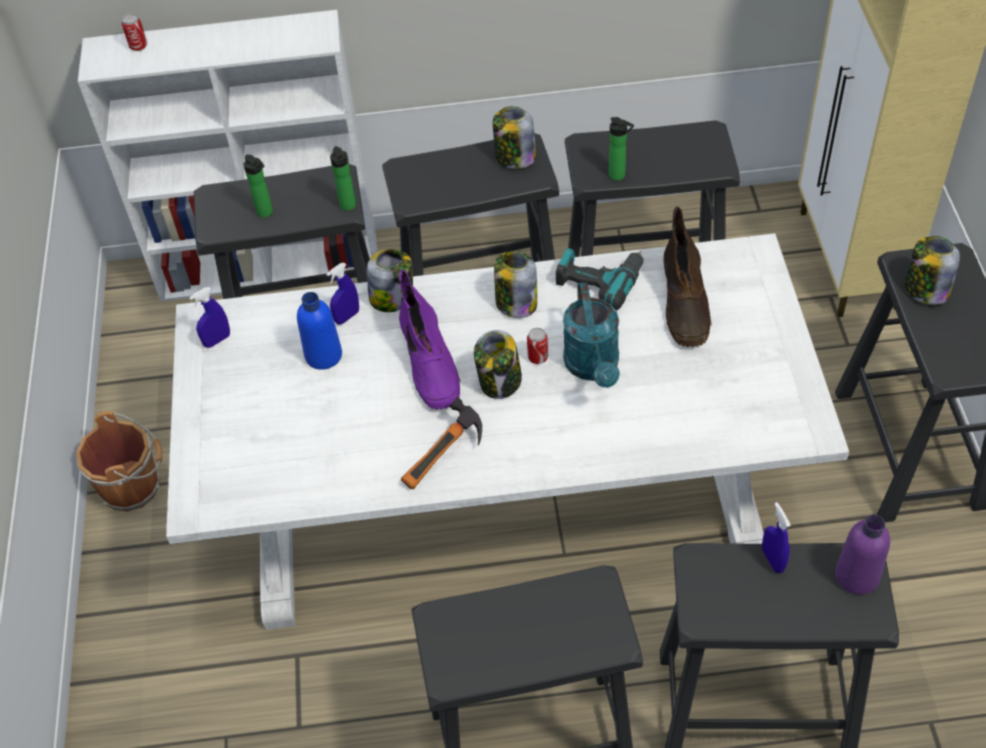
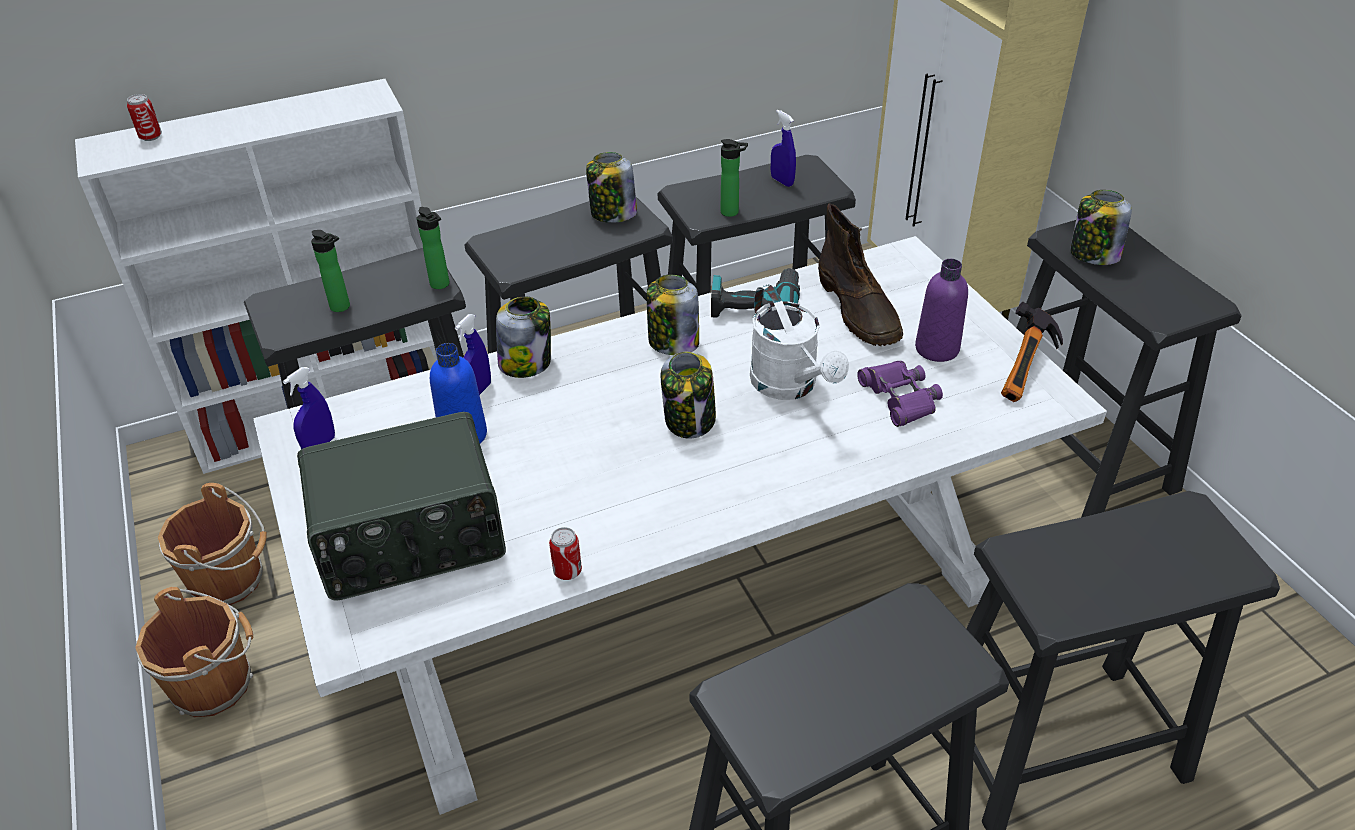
camera: 20 degrees left, 10 degrees down
purple boot [399,269,461,410] -> none
hammer [401,397,482,489] -> hammer moved to [1001,302,1063,402]
can [527,328,548,364] -> can moved to [549,527,582,580]
turquoise watering can [563,282,620,388] -> white watering can [750,285,849,400]
blue spray bottle [762,502,791,573] -> blue spray bottle moved to [771,110,796,187]
purple bottle [835,514,890,595] -> purple bottle moved to [915,259,968,362]
none -> brown bucket [158,483,267,605]
none -> radio [297,412,506,601]
none -> purple binoculars [857,361,943,427]

